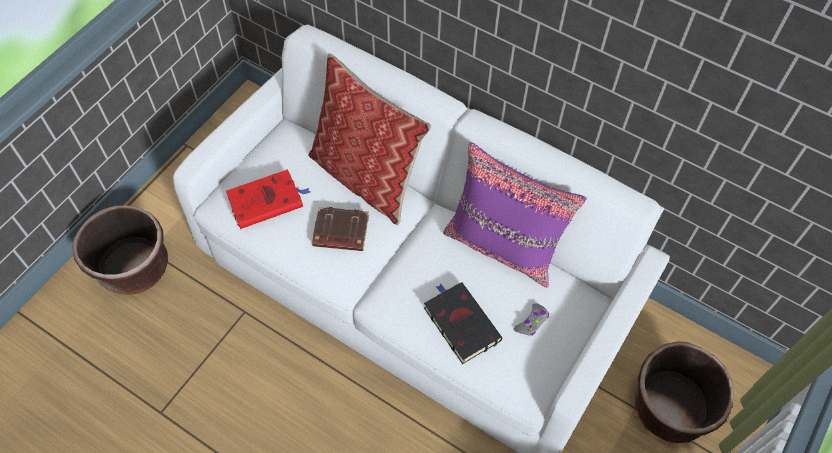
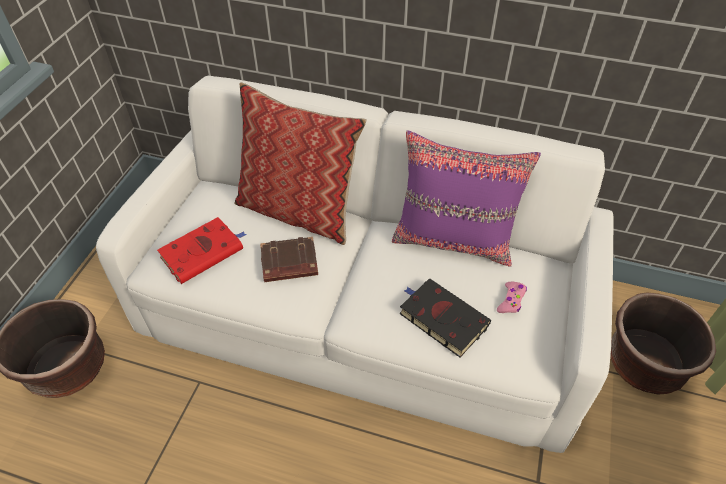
camera: 15 degrees left, 10 degrees down
grey game controller [514,303,549,336] -> pink game controller [497,282,527,313]

